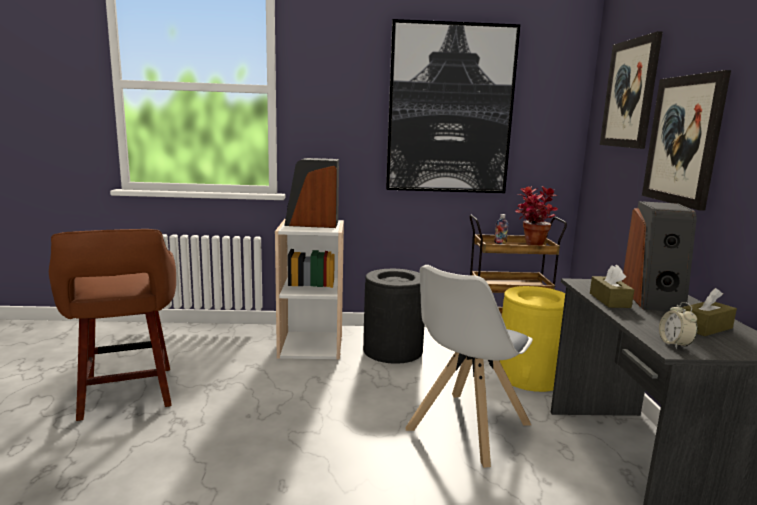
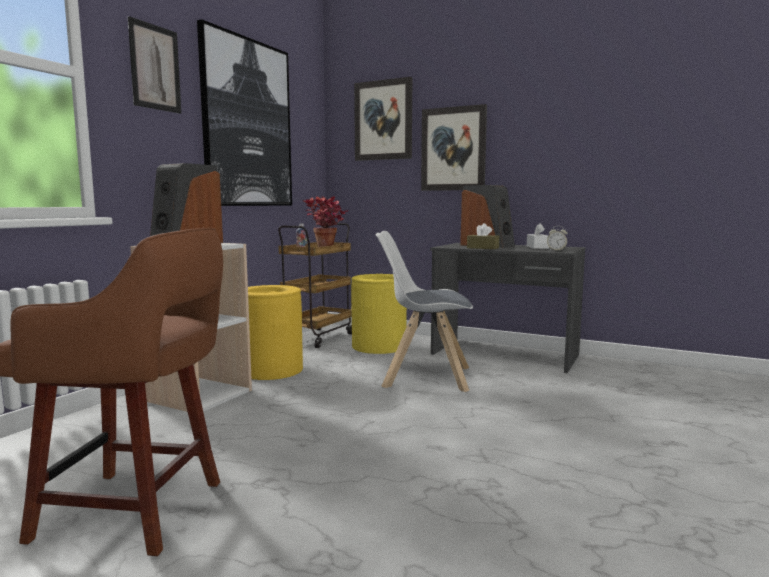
camera: 60 degrees left, 5 degrees down
black trash can [363,269,424,364] -> yellow trash can [248,285,303,380]
chair [406,265,533,468] -> chair turned 120 degrees clockwise [376,231,473,392]
brown tissue box [681,288,737,336] -> white tissue box [527,223,549,249]
none -> picture [128,16,181,114]

